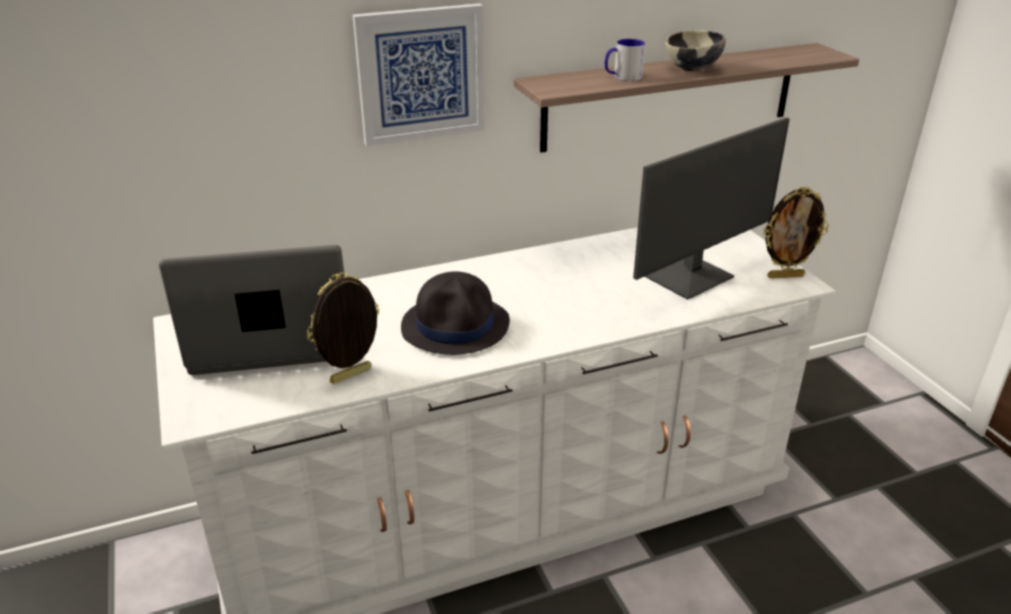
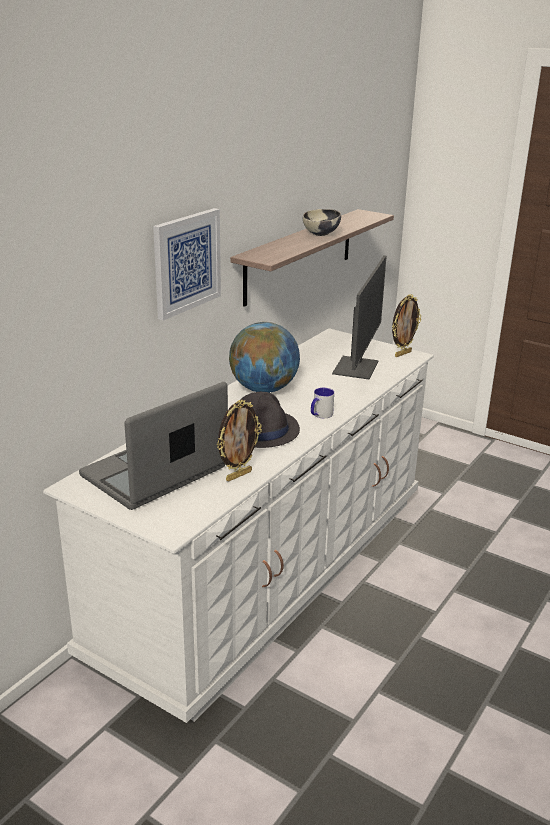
camera: 35 degrees left, 5 degrees down
picture frame [307,272,380,384] -> picture frame turned 150 degrees counterclockwise [217,400,262,482]
mug [605,39,645,81] -> mug moved to [311,388,334,418]
none -> globe [229,322,300,393]

